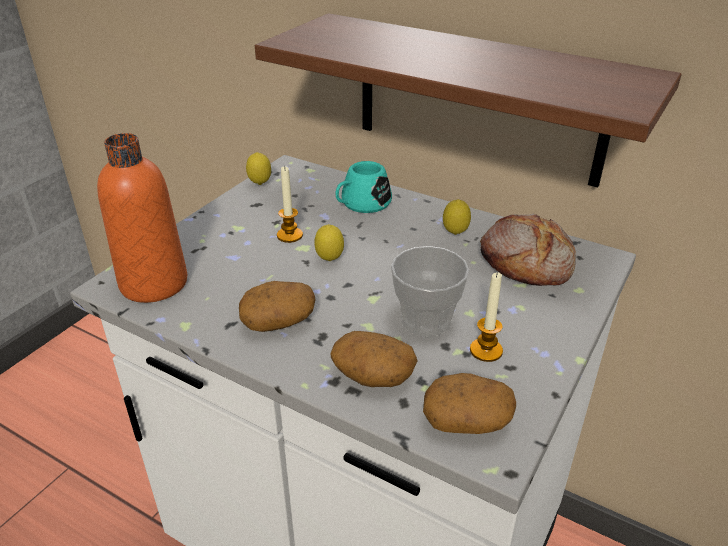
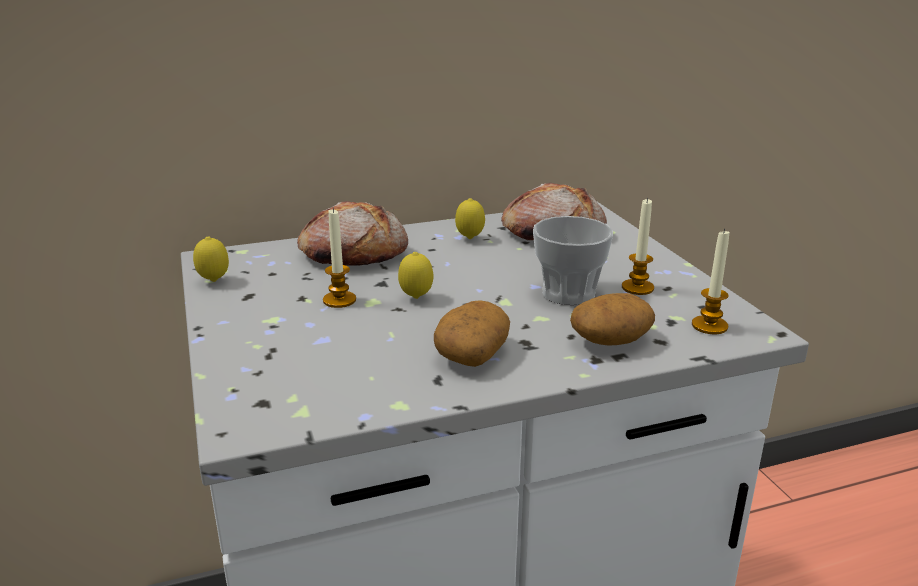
camera: 50 degrees left, 10 degrees down
orange bottle [97,133,187,303] -> none
shelf [255,13,682,188] -> none
turquoise mug [336,161,392,213] -> bread [297,201,408,266]
potato [423,373,516,434] -> candle [692,229,730,334]

